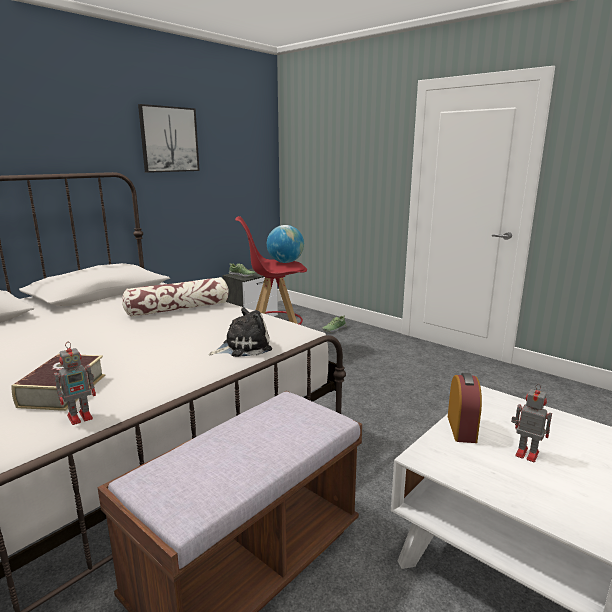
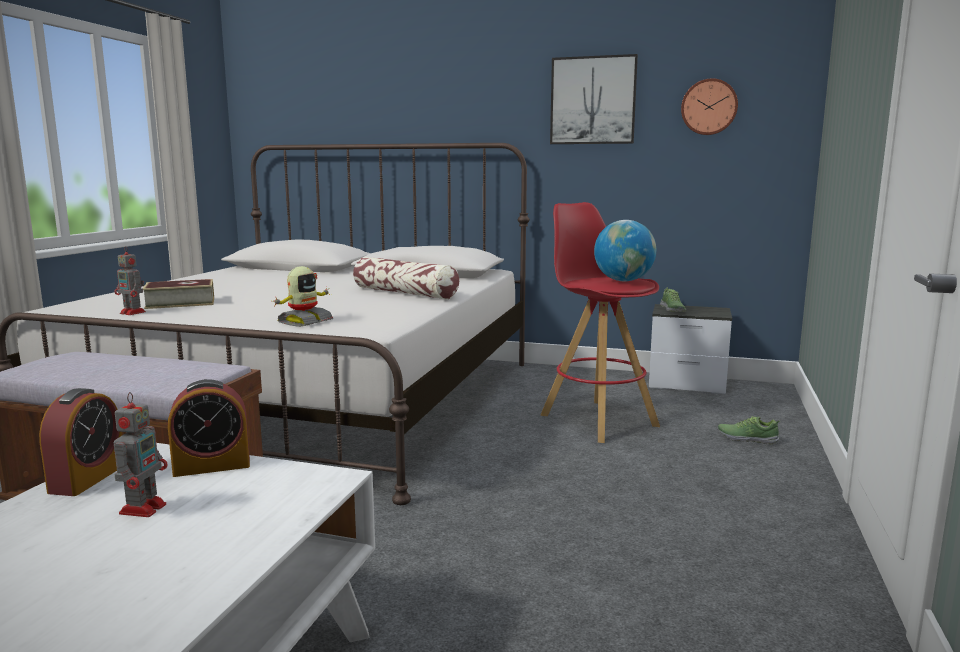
camera: 65 degrees right, 5 degrees down
plush toy [209,307,272,357] -> toy robot [274,266,333,327]
none -> alarm clock [39,388,122,496]
none -> wall clock [681,78,738,135]

